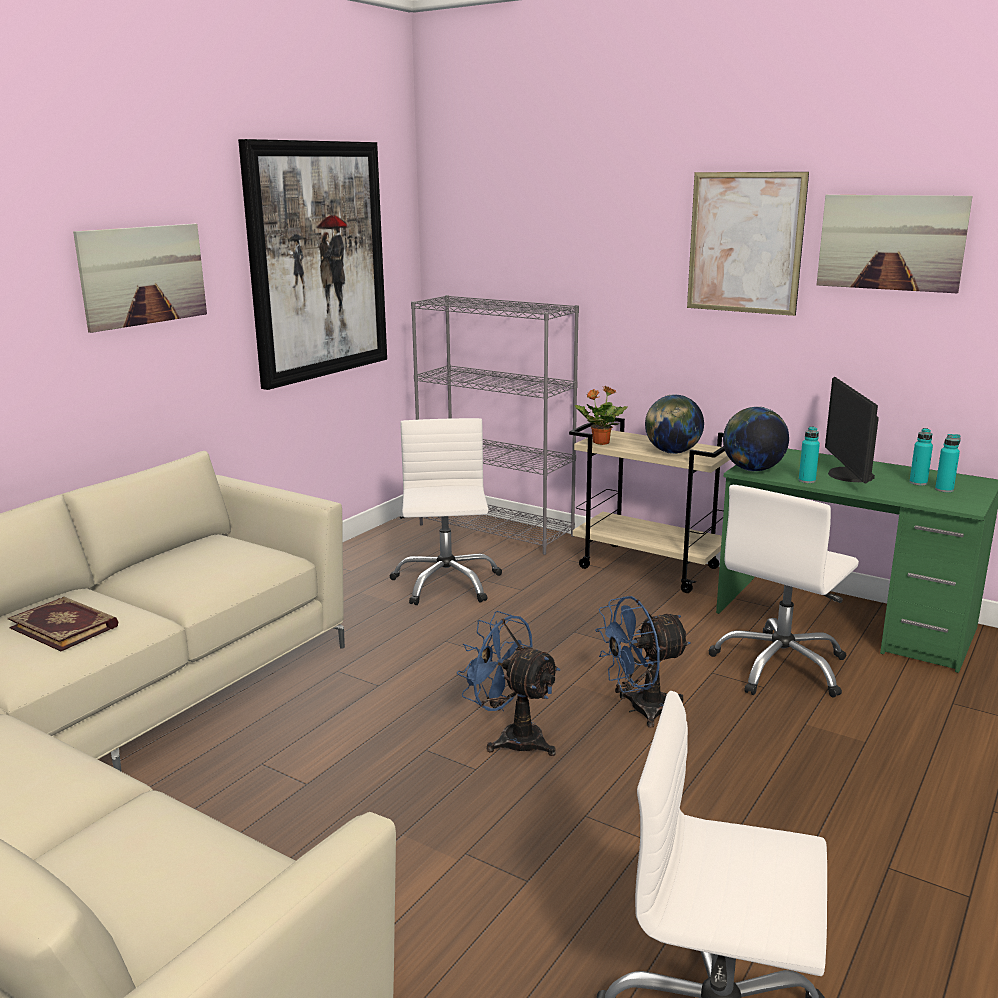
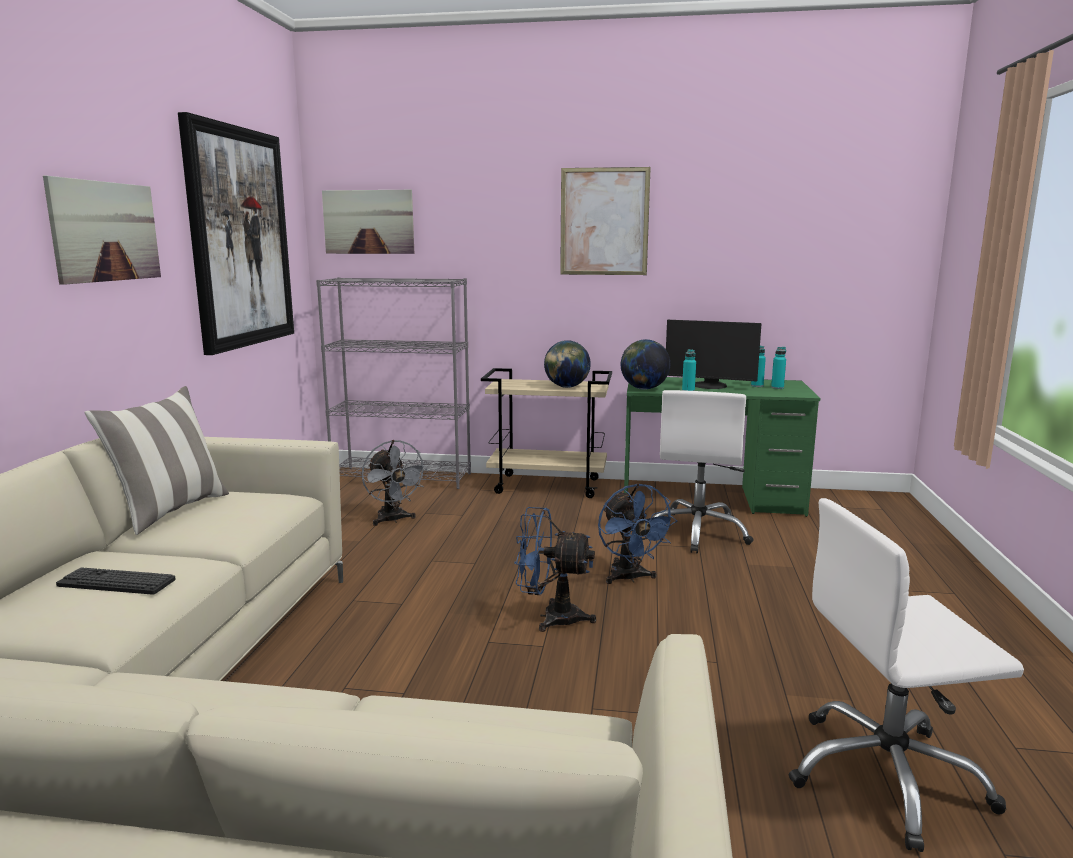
camera: 25 degrees left, 5 degrees down
book [8,597,118,651] -> keyboard [56,567,176,595]
white office chair [390,418,502,605] -> grey fan [362,440,428,526]
potted plant [575,386,628,445] -> none
blue fan [595,596,691,728] -> blue fan turned 60 degrees counterclockwise [598,483,677,584]
picture [817,195,973,293] -> picture moved to [322,190,414,254]
monitor [825,377,879,484] -> monitor turned 45 degrees counterclockwise [666,320,762,389]
none -> pillow [84,386,229,535]

